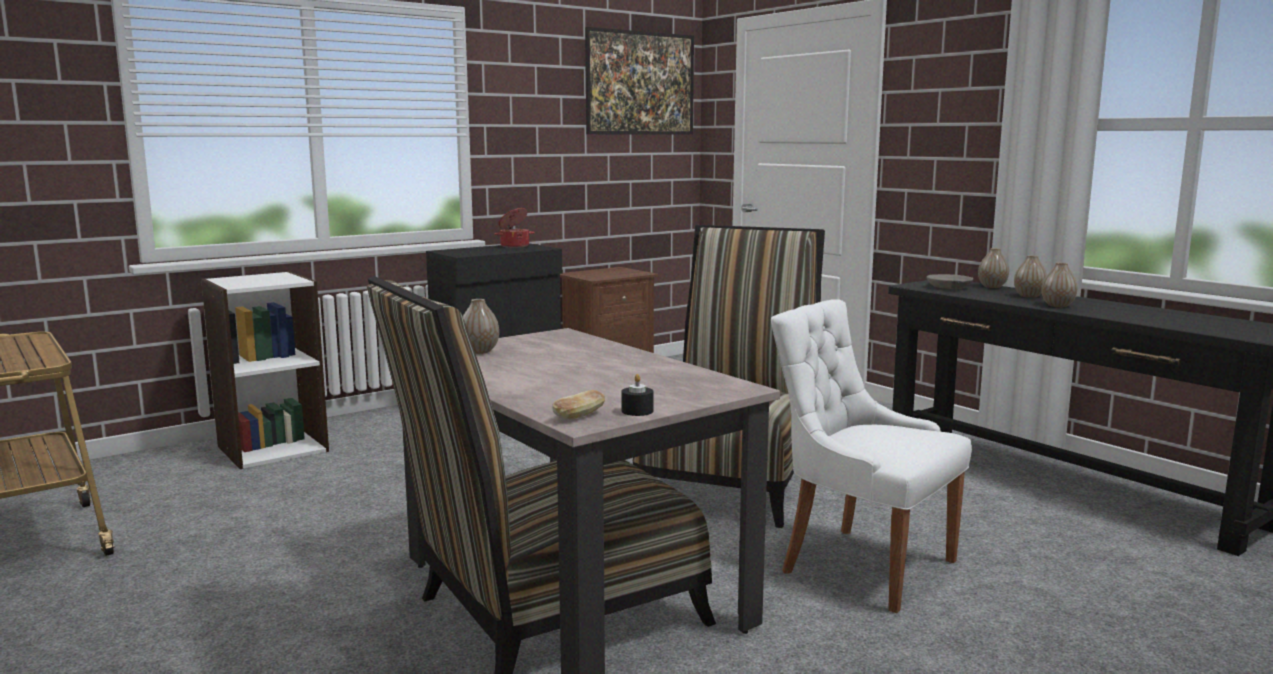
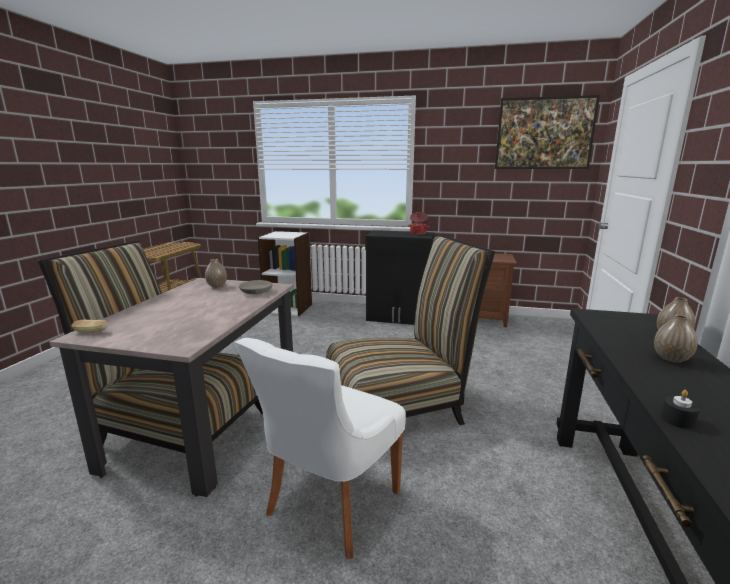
camera: 50 degrees right, 5 degrees up
black candle [621,374,653,416] -> black candle moved to [661,390,700,429]
white chair [771,299,972,613] -> white chair turned 150 degrees counterclockwise [235,338,406,559]
grey bowl [927,274,973,289] -> grey bowl moved to [238,280,272,294]
vase [1042,262,1077,307] -> none

